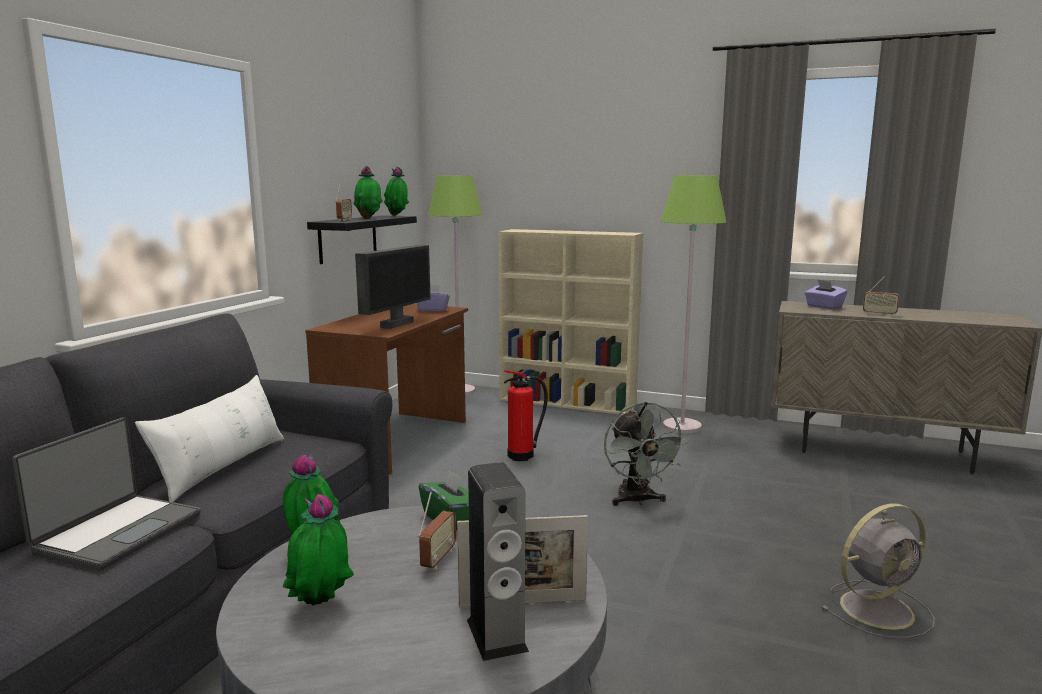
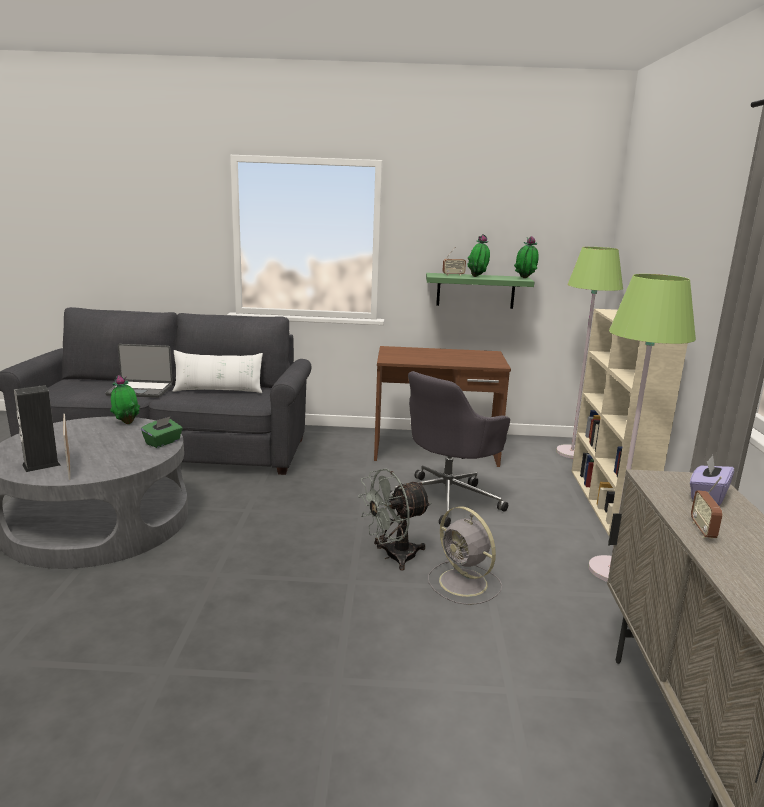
camera: 70 degrees right, 5 degrees up
potted plant [283,494,354,606] -> none
black shelf [307,215,417,264] -> green shelf [426,273,534,309]
monitor [355,245,431,329] -> none
purple tissue box [417,284,450,311] -> none
radio [418,491,456,569] -> none
fire extinguisher [504,370,548,461] -> grey office chair [389,371,510,527]
grey fan [821,503,935,638] -> grey fan moved to [428,506,502,605]

